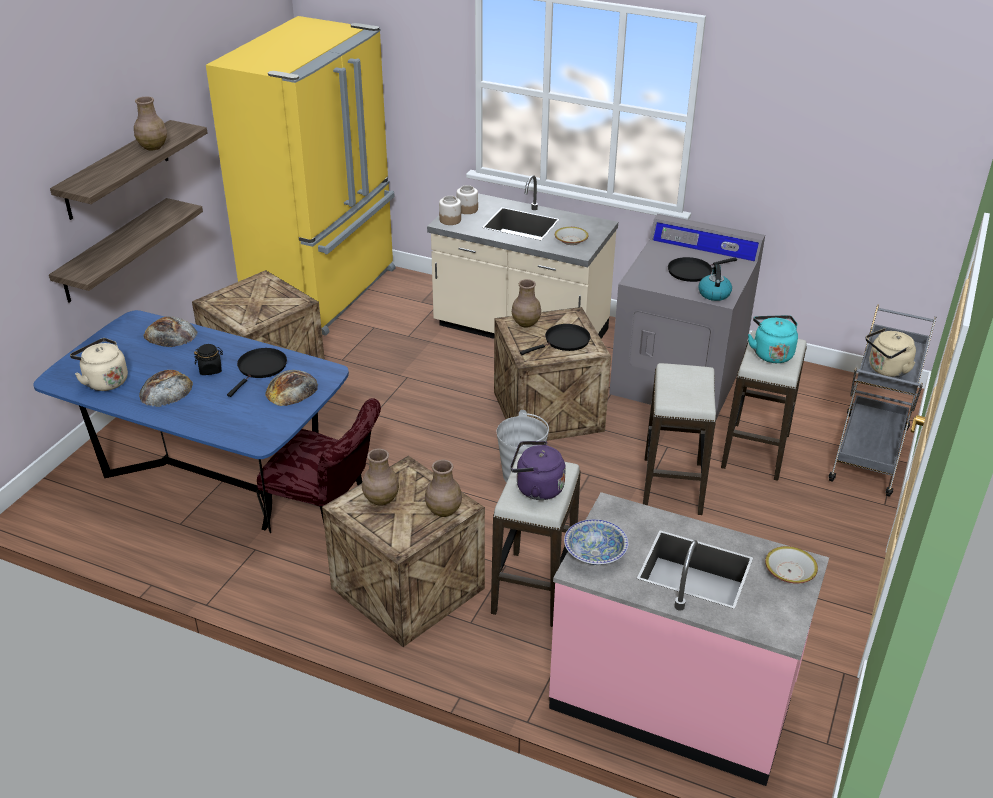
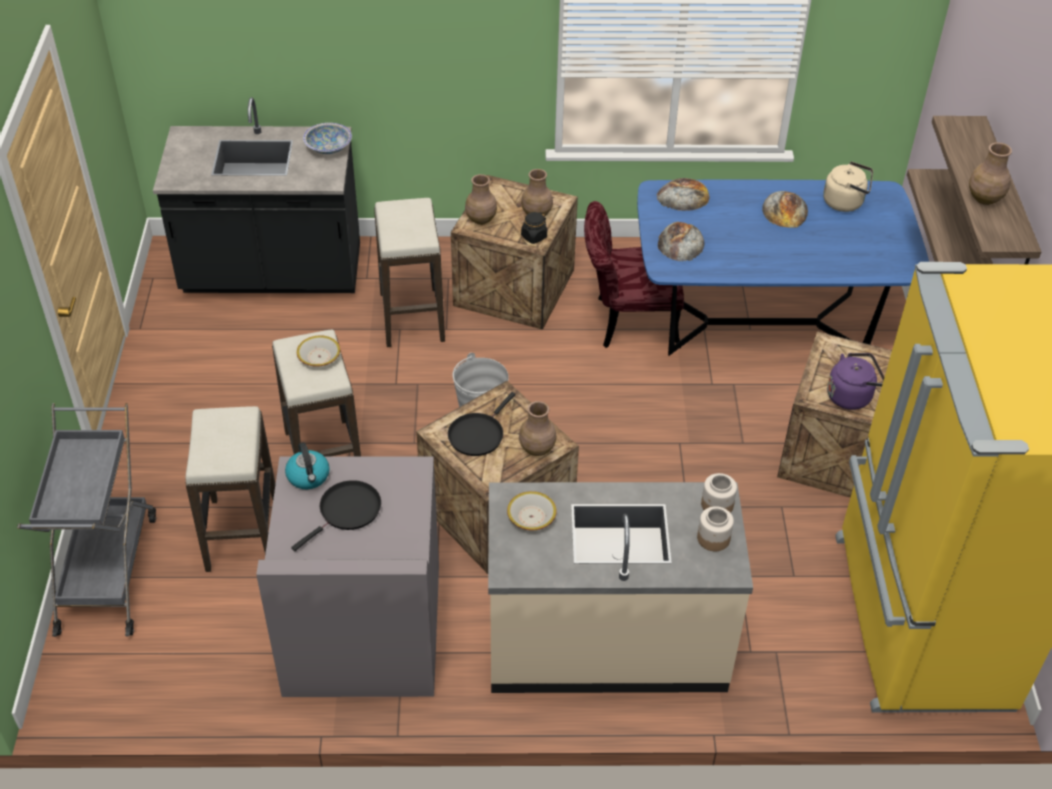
camera: 155 degrees right, 10 degrees up
bread [143,316,197,347] -> bread moved to [657,178,710,211]
black jar [194,344,223,375] -> black jar moved to [521,212,547,244]
black frying pan [227,348,287,397] -> none
purple kettle [511,441,566,500] -> purple kettle moved to [827,353,884,410]
pink counter [549,492,829,786] -> black counter [153,97,360,293]
turquoise kettle [748,315,798,363] -> none
bowl [765,546,818,584] -> bowl moved to [297,335,340,367]
beige kettle [866,328,916,377] -> none

